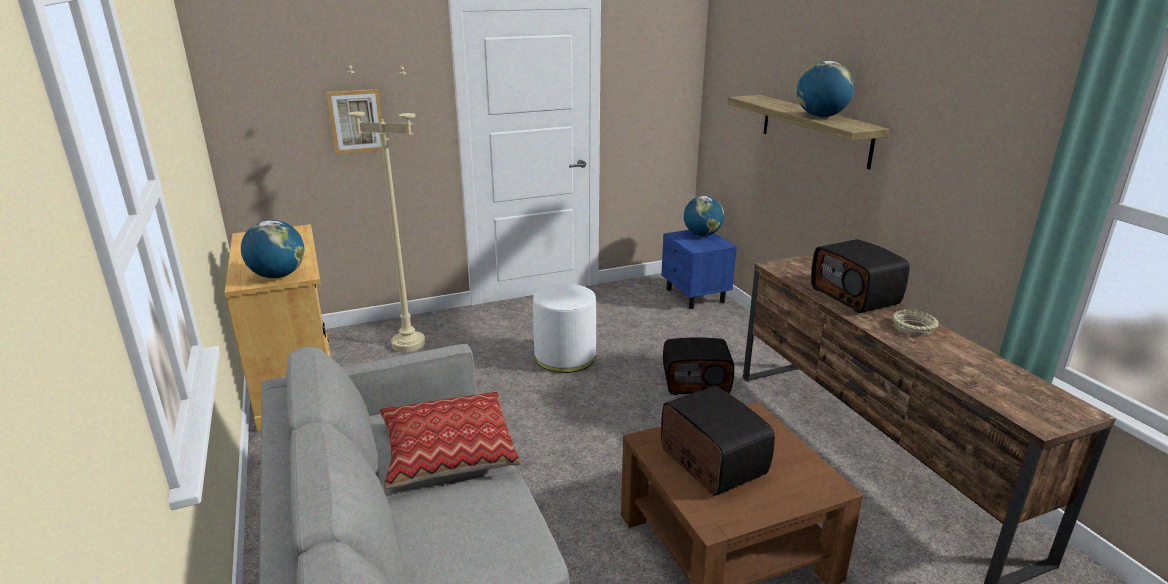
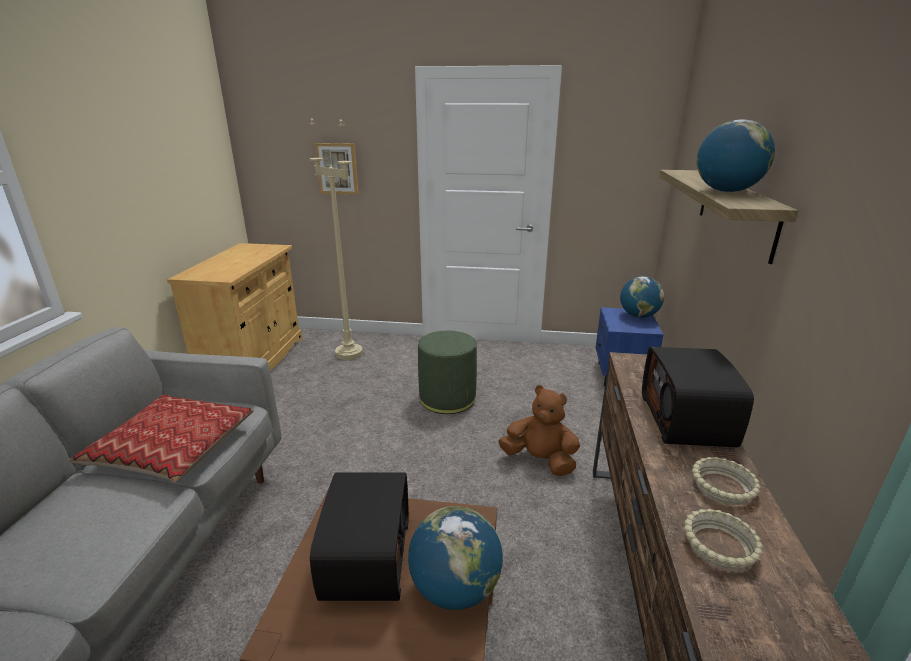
camera: 30 degrees right, 0 degrees up
globe [241,220,304,278] -> globe moved to [408,506,503,610]
white ottoman [533,284,596,373] -> green ottoman [418,331,477,414]
radio [663,337,734,395] -> brown plush toy [498,385,580,476]
none -> beige bowl [684,509,763,570]

